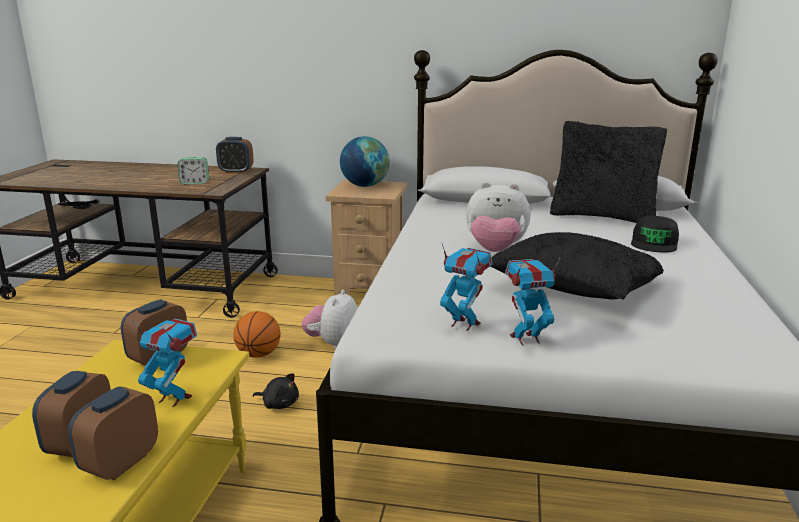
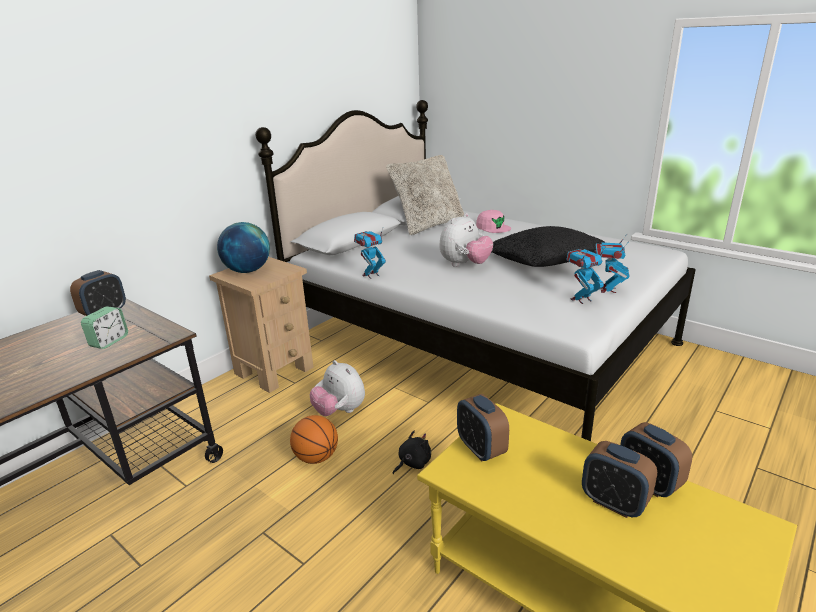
camera: 60 degrees left, 5 degrees up
toy robot [132,319,197,407] -> toy robot moved to [354,229,386,279]
black pillow [550,121,667,223] -> beige pillow [386,155,464,235]
black cap [631,216,679,252] -> pink cap [476,210,511,233]

